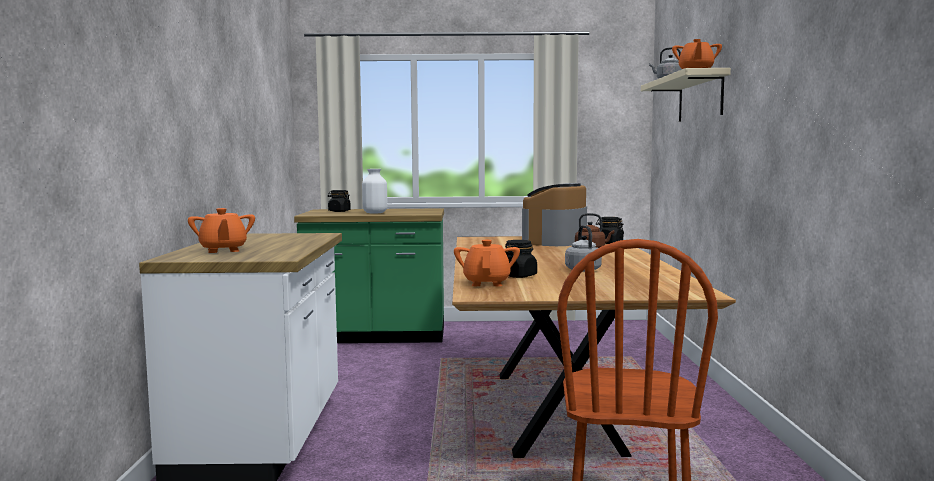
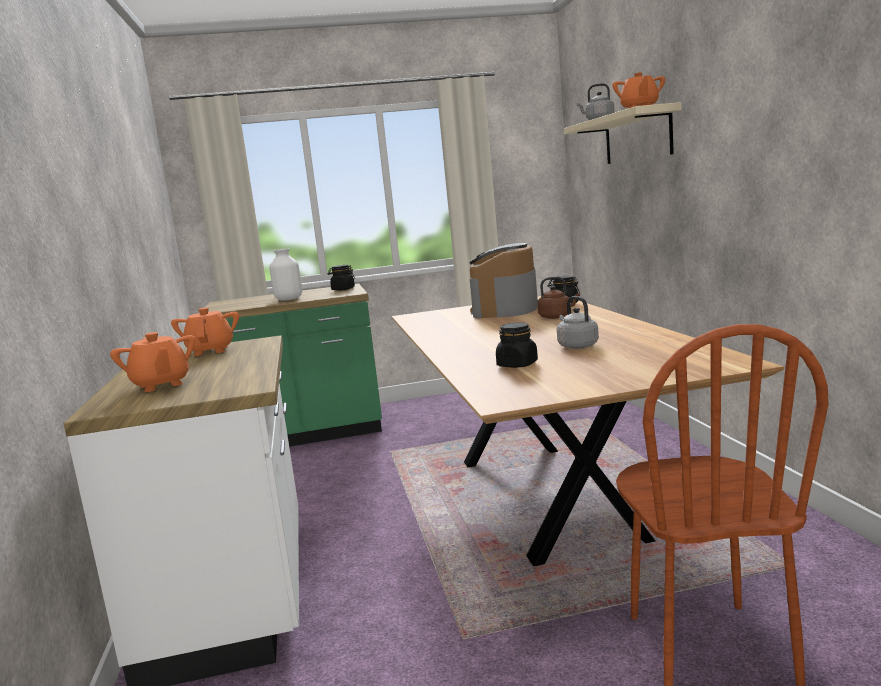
camera: 10 degrees left, 5 degrees up
black jar [328,190,351,212] -> black jar moved to [328,265,355,291]
orange teapot [454,240,520,286] -> orange teapot moved to [171,307,239,356]

